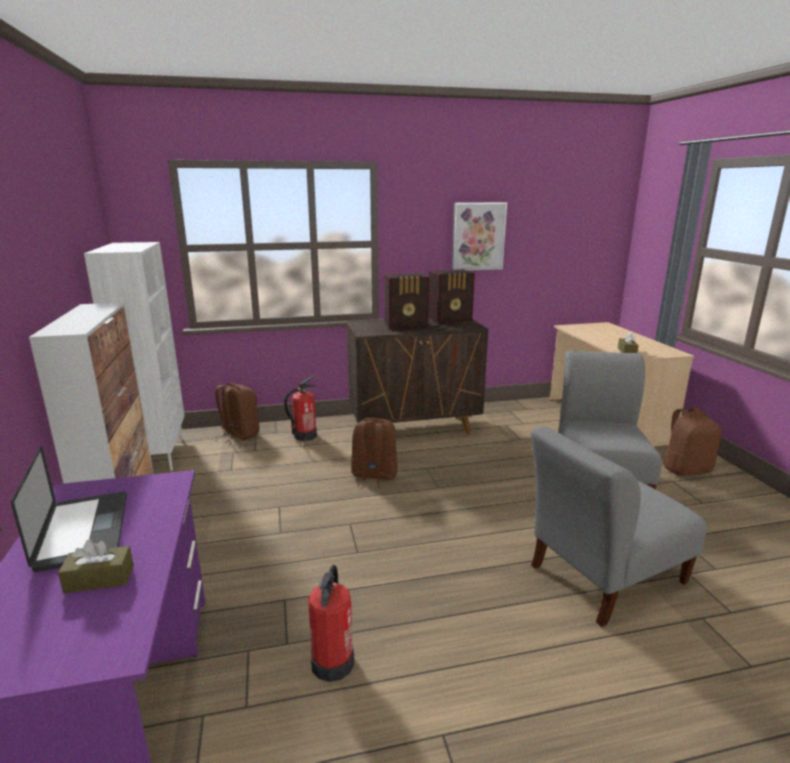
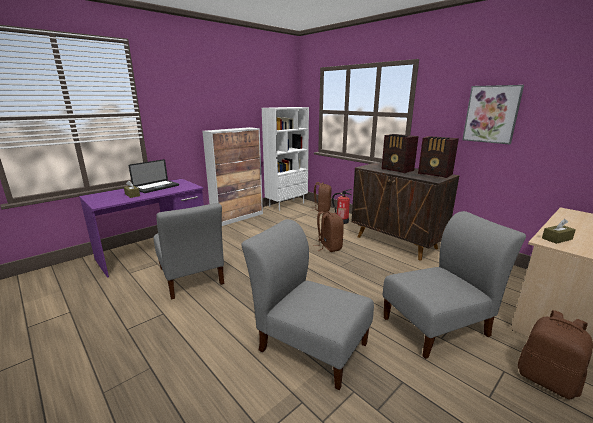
camera: 60 degrees right, 0 degrees up
fire extinguisher [308,565,354,682] -> grey chair [154,203,224,299]

